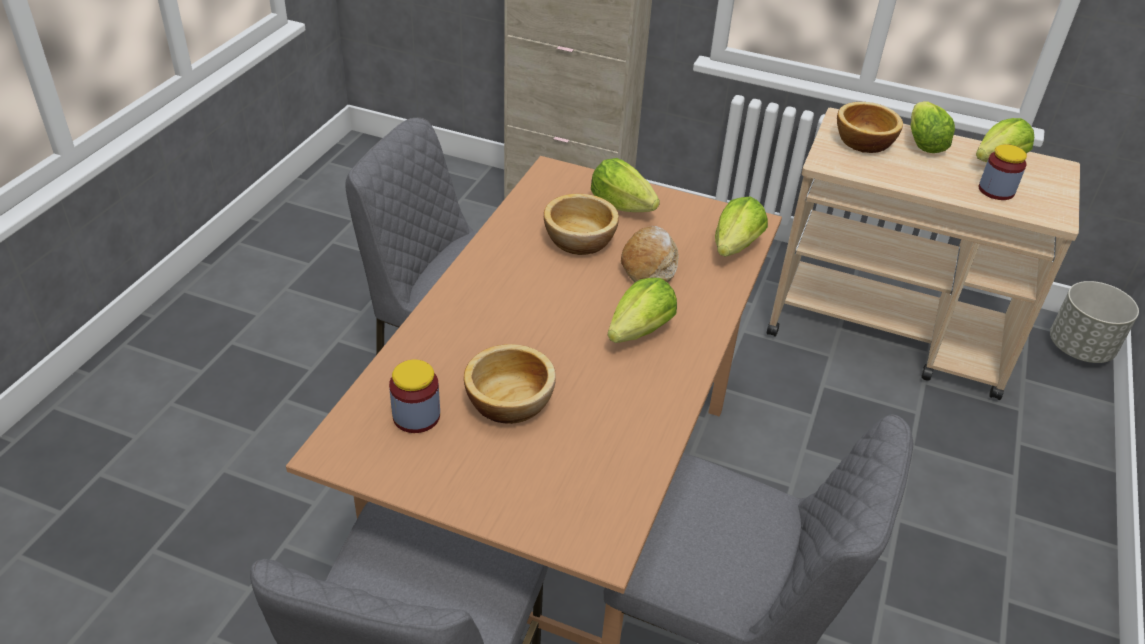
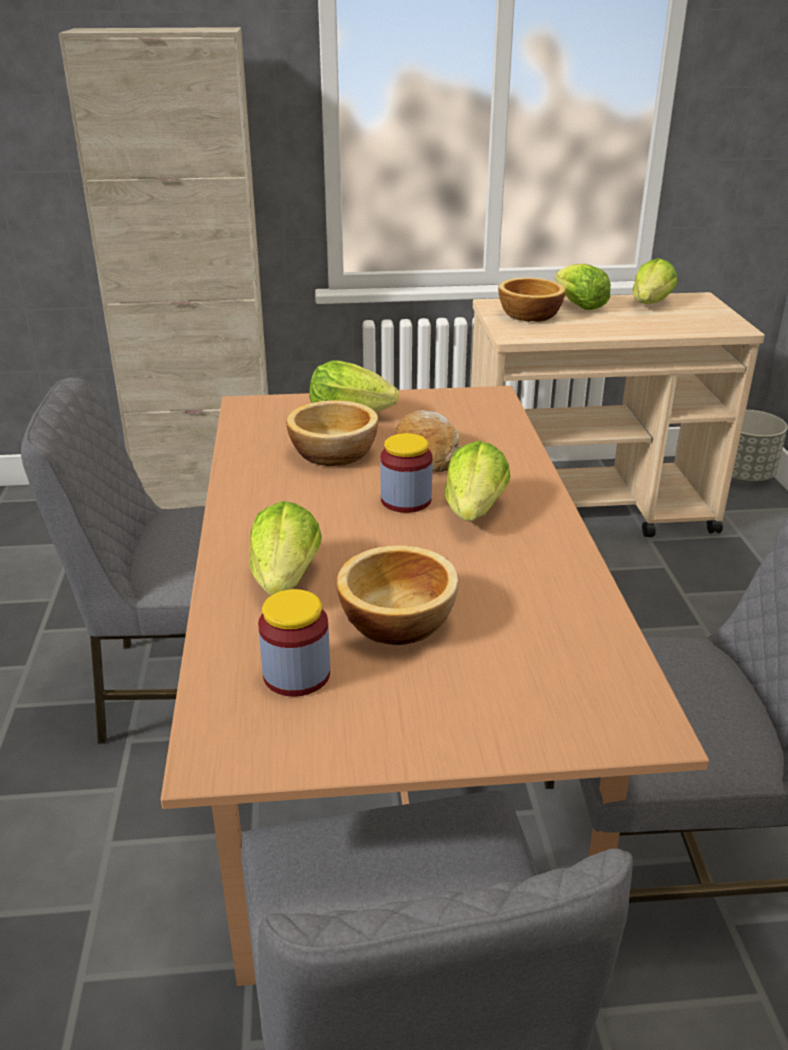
camera: 25 degrees left, 10 degrees down
lettuce [715,197,768,257] -> lettuce moved to [249,501,322,595]
jar [979,144,1027,200] -> jar moved to [380,433,433,513]

